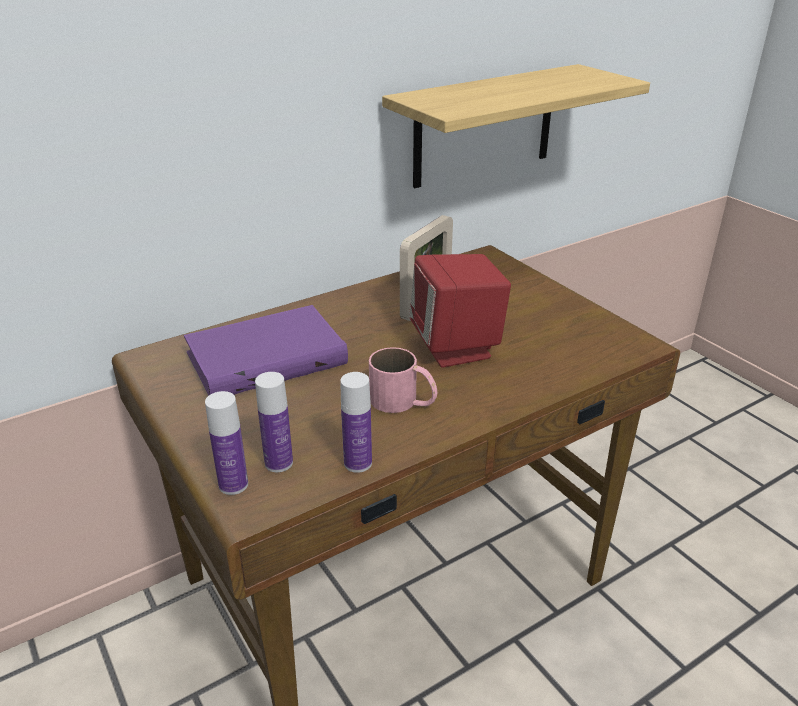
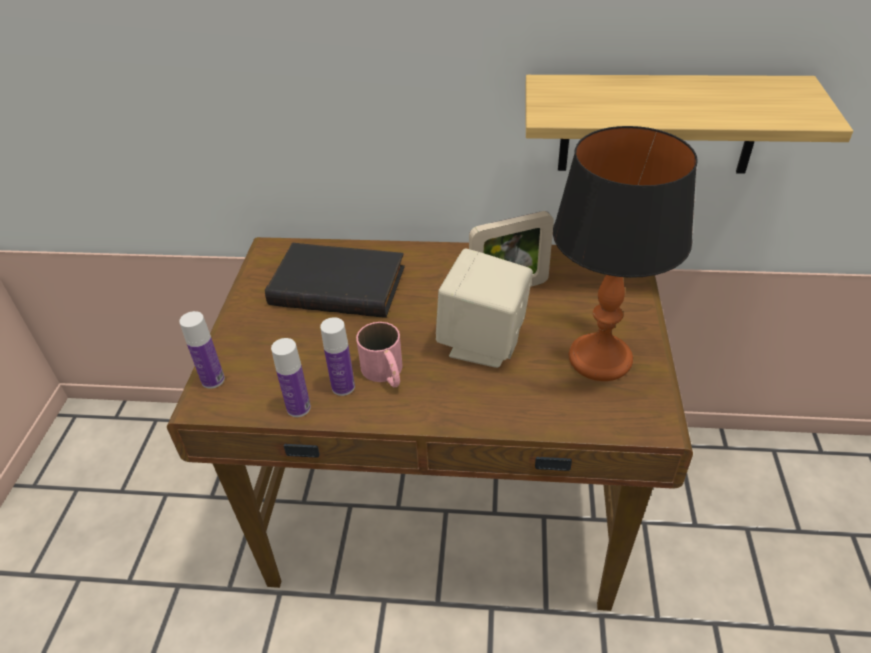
camera: 40 degrees right, 10 degrees up
purple book [184,305,348,396] -> black book [265,242,405,318]
bottle [255,372,293,472] -> bottle moved to [320,317,355,396]
red speaker [409,254,511,368] -> beige speaker [436,249,533,368]
none -> table lamp [553,126,698,381]

